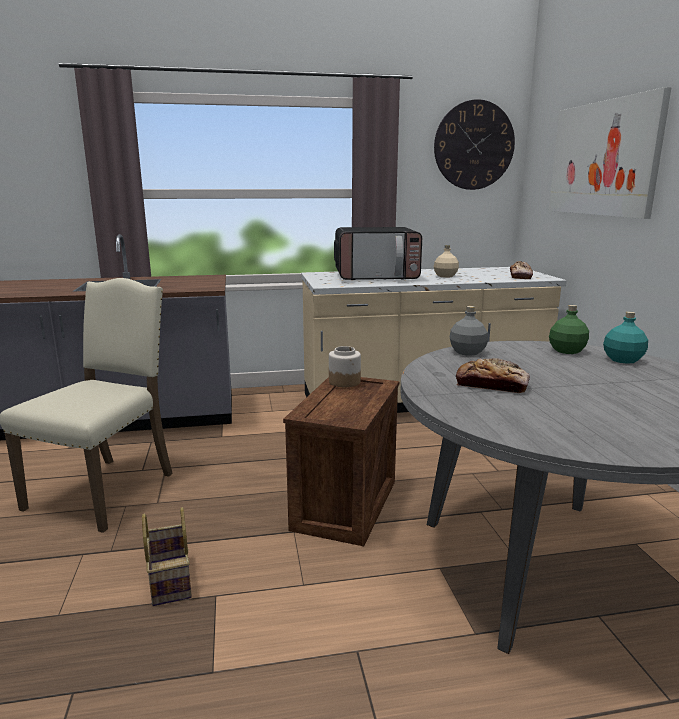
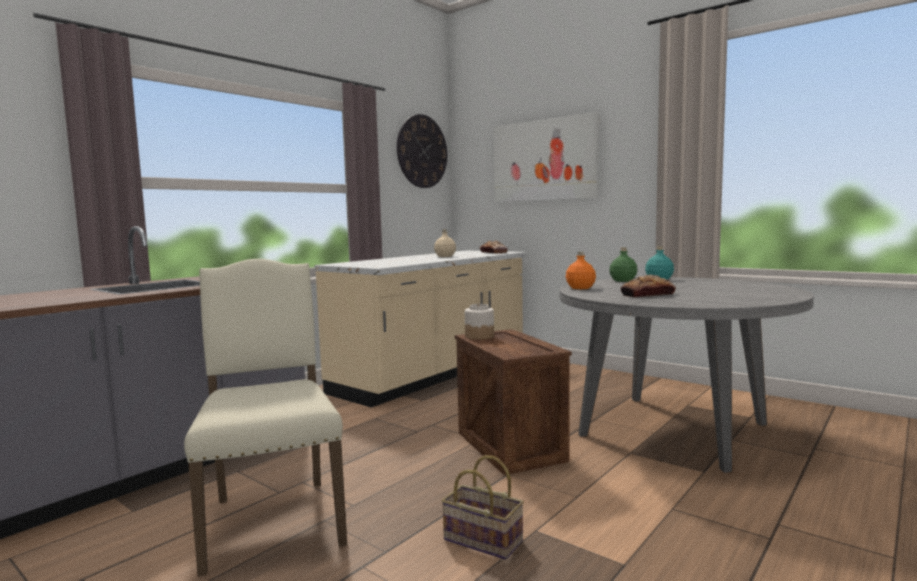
camera: 40 degrees left, 10 degrees down
microwave [334,227,422,280] -> none
grey bottle [450,306,488,356] -> orange bottle [566,252,596,289]

